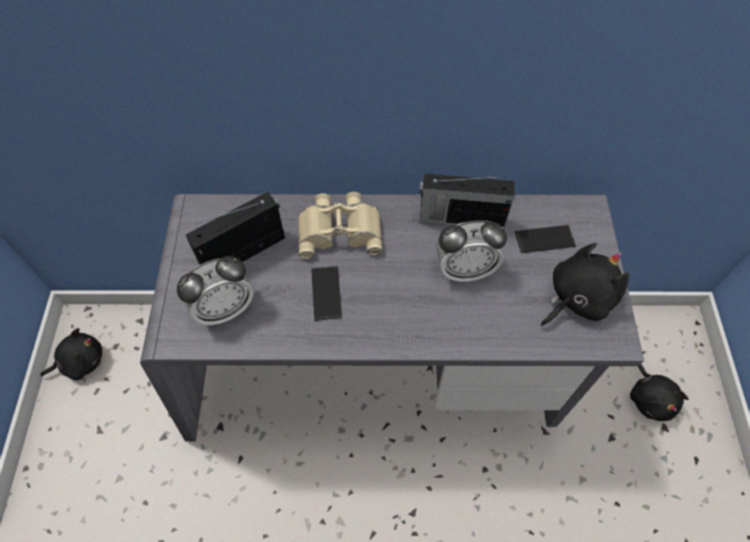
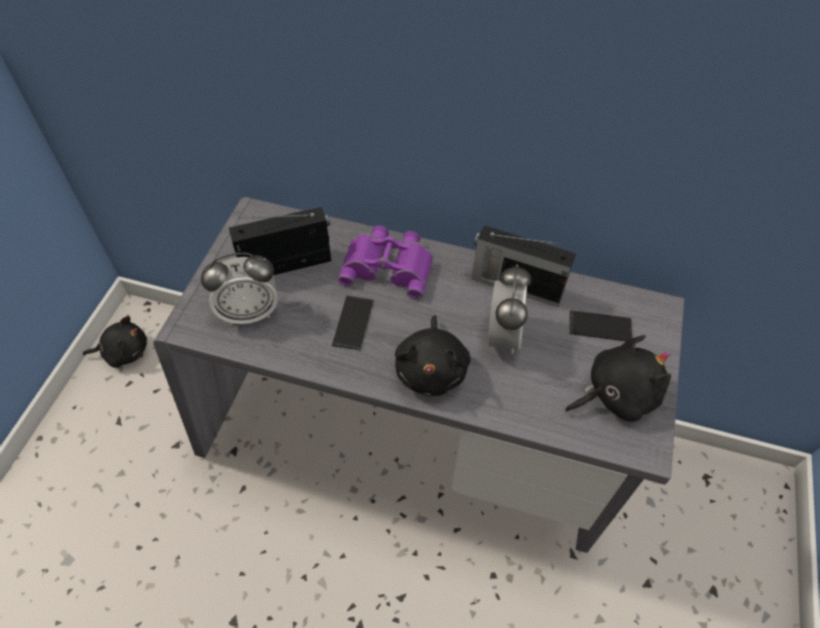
camera: 15 degrees right, 5 degrees down
beige binoculars [298,192,382,259] -> purple binoculars [338,225,433,299]
alarm clock [436,220,507,282] -> alarm clock turned 90 degrees counterclockwise [488,264,531,354]
black plush toy [630,364,688,421] -> black plush toy moved to [395,315,471,396]

